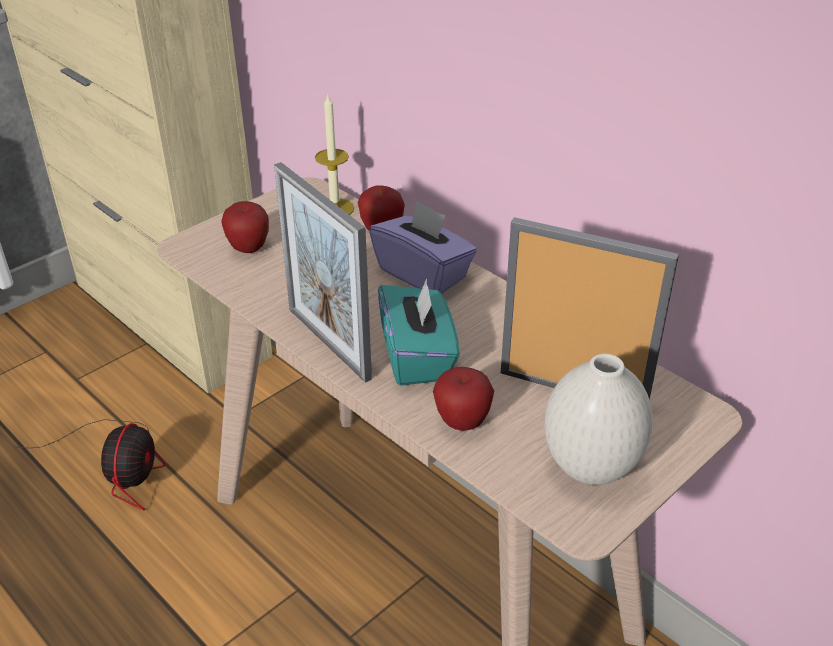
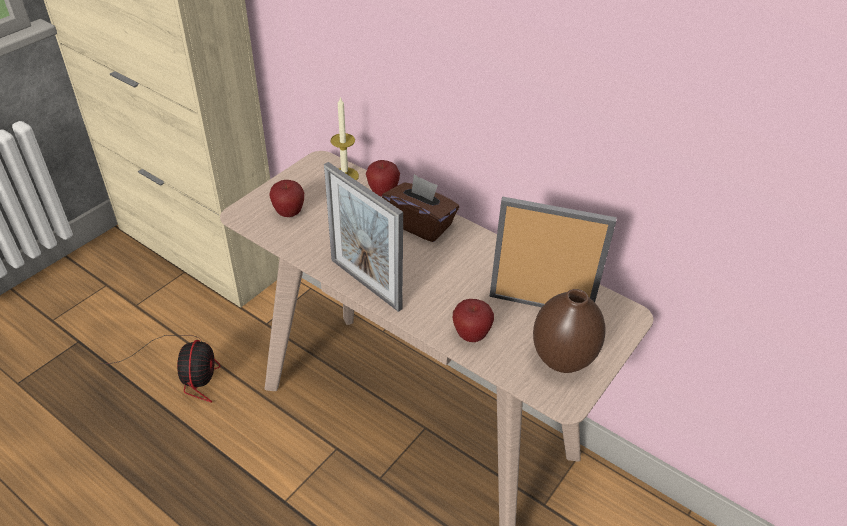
camera: 10 degrees left, 5 degrees up
purple tissue box [369,200,477,294] -> brown tissue box [382,174,459,242]
turquoise tissue box [378,278,460,386] -> none
white vase [544,354,653,485] -> brown vase [533,289,606,373]

